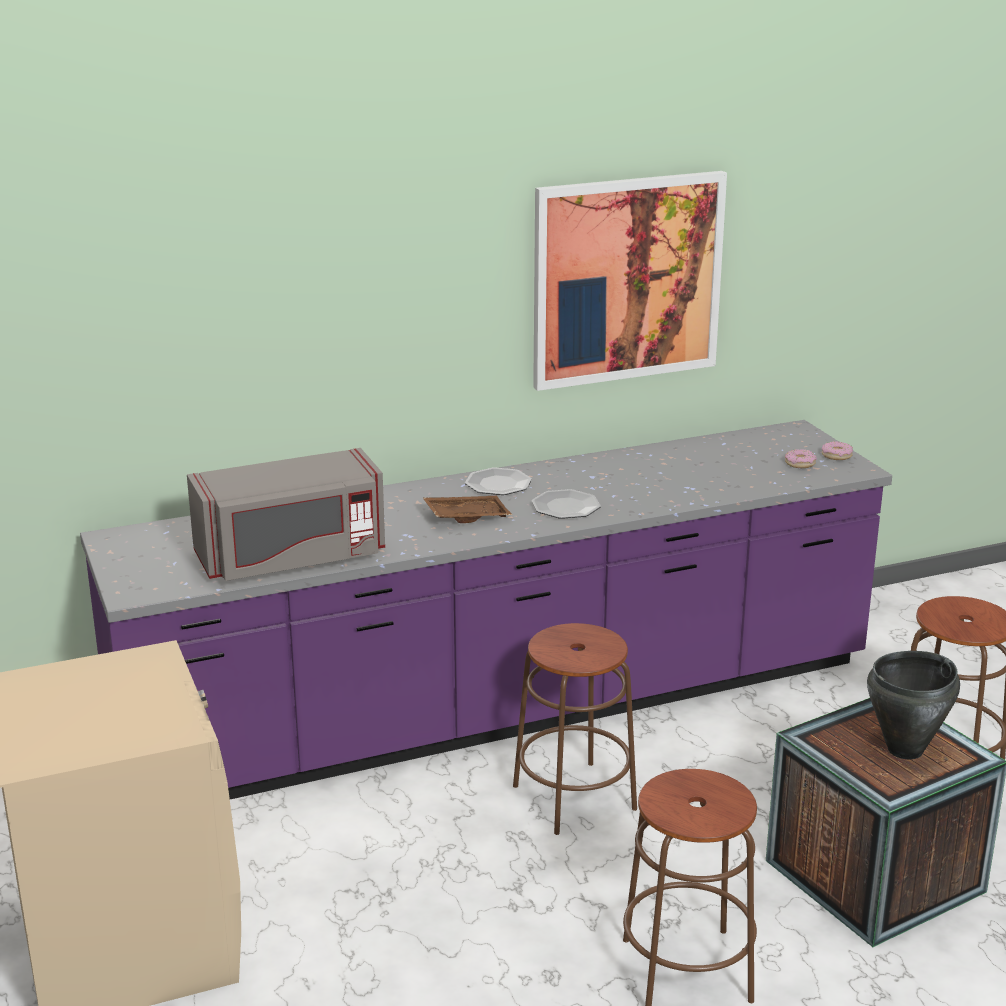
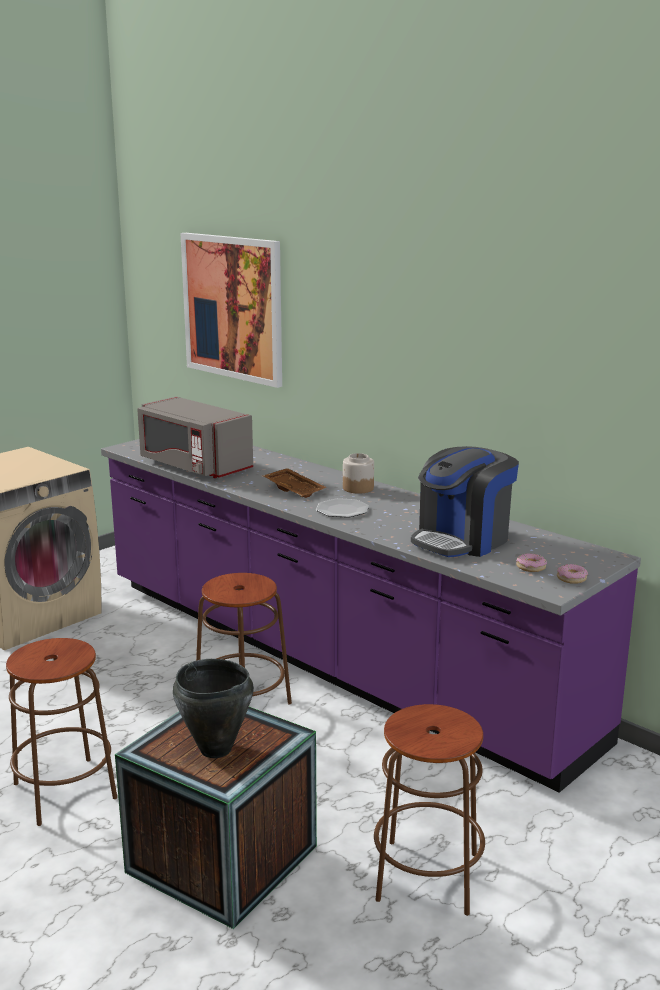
camera: 65 degrees right, 5 degrees down
plate [465,467,532,495] -> jar [343,453,374,494]
picture [533,171,727,391] -> picture moved to [180,233,282,388]
none -> coffee machine [411,446,519,557]

